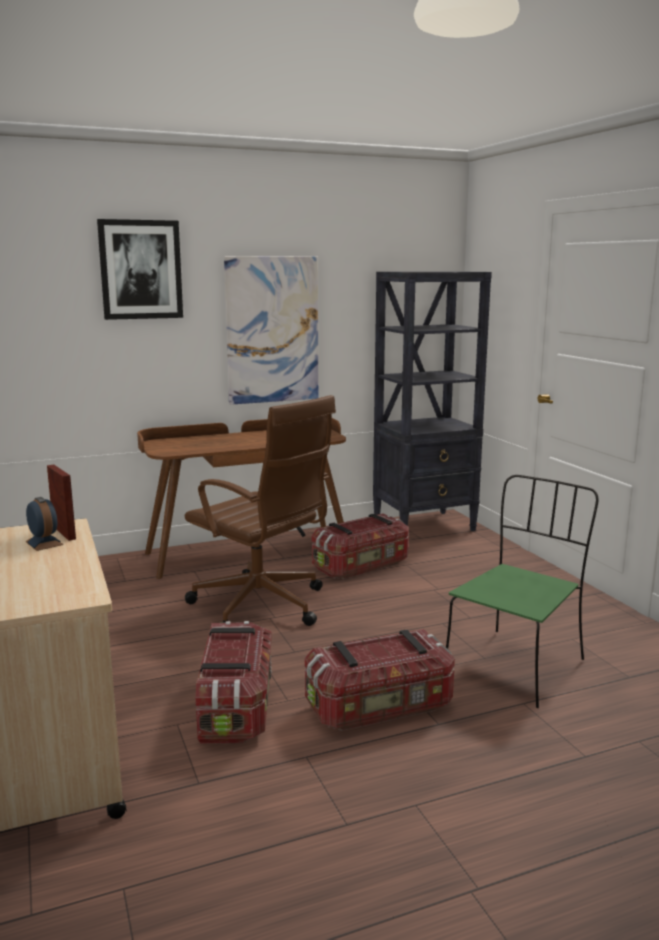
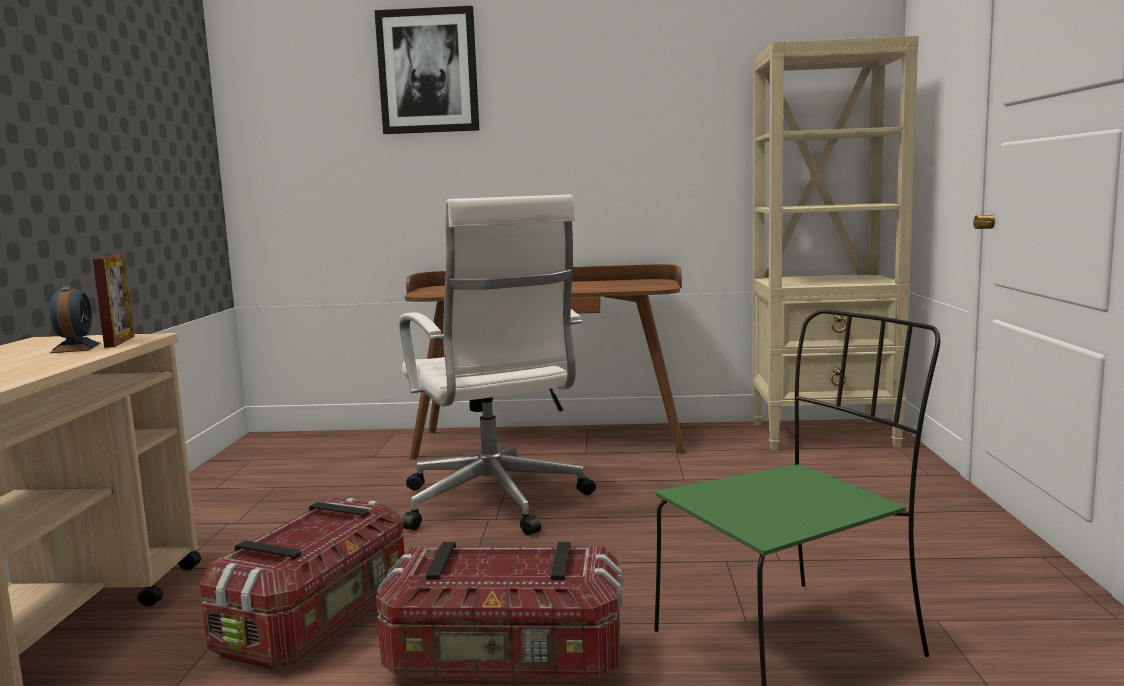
camera: 25 degrees right, 5 degrees down
brown office chair [185,395,336,626] -> white office chair [399,194,596,536]
picture [224,256,318,405] -> none
storage box [312,514,409,579] -> none
black bookcase [373,271,492,531] -> beige bookcase [752,36,919,450]

